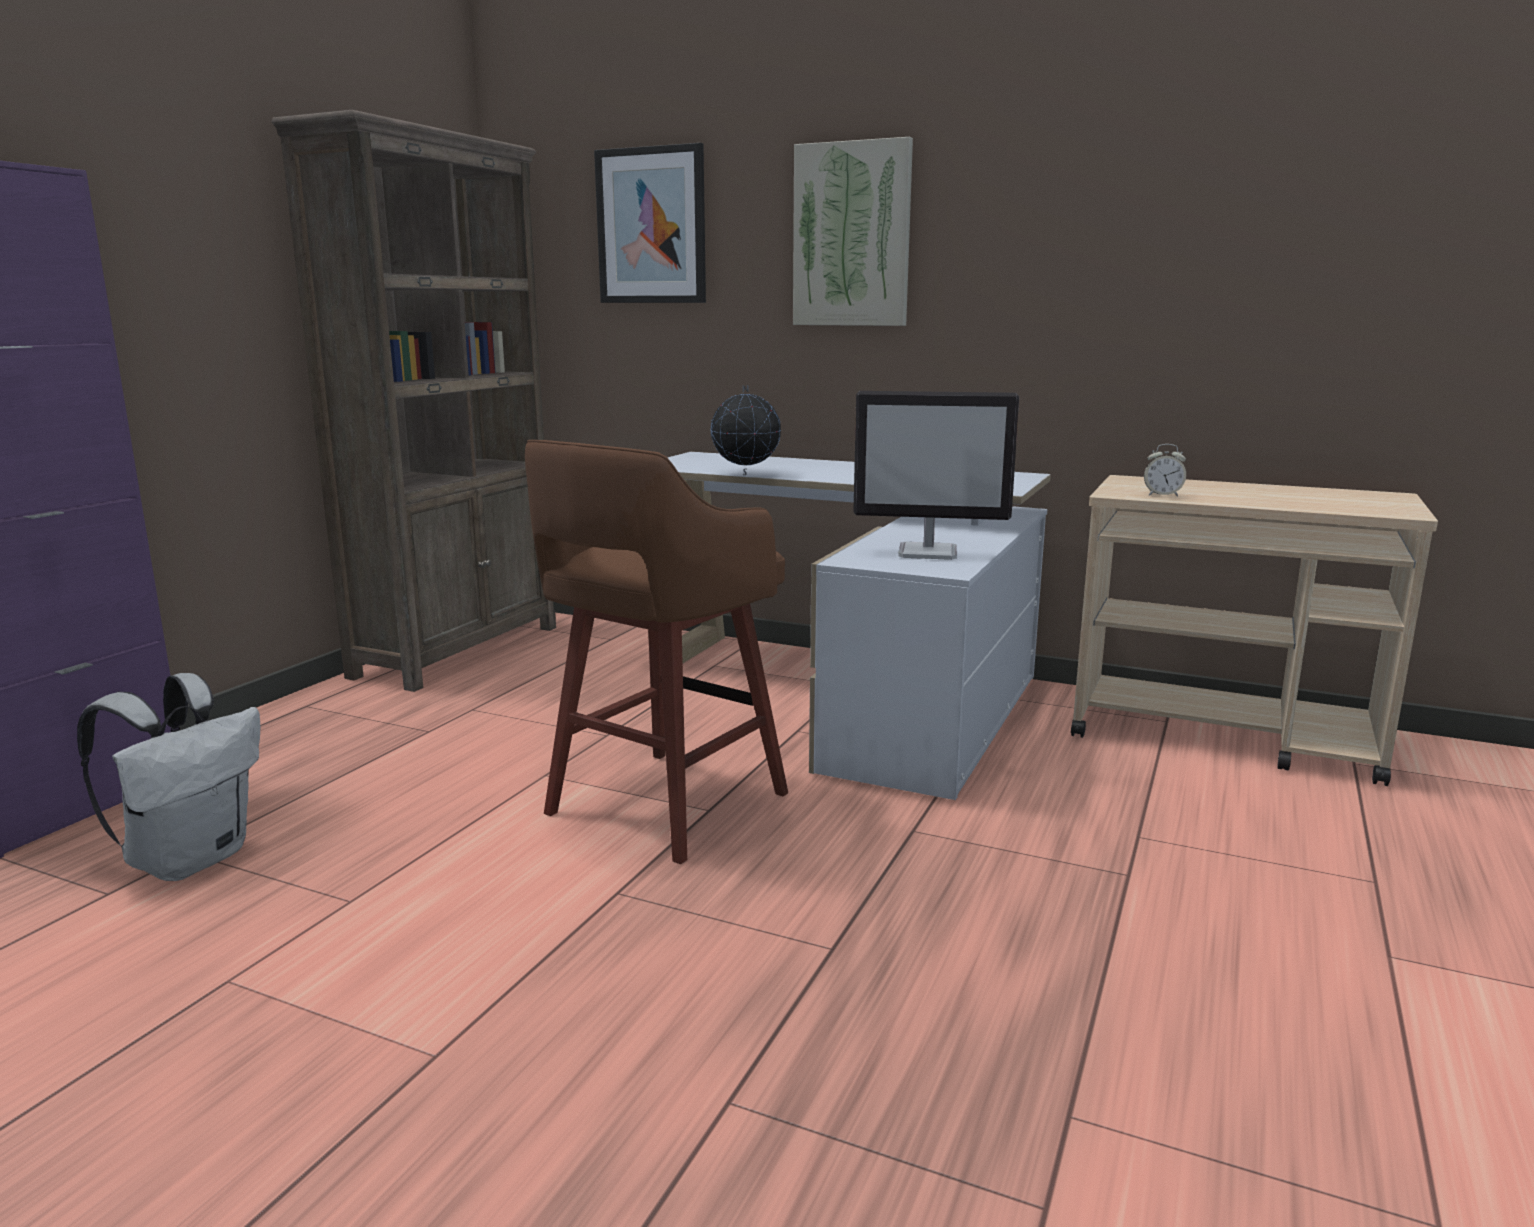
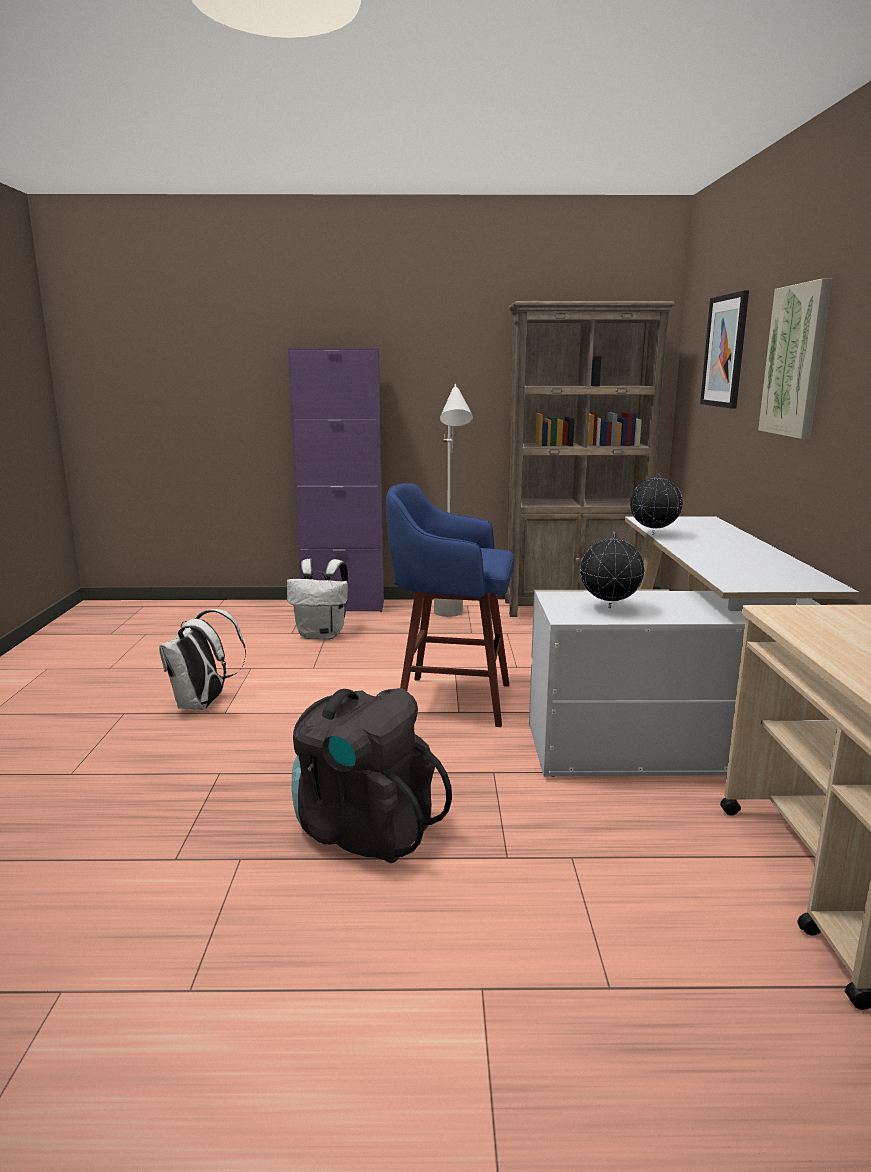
camera: 65 degrees right, 0 degrees up
brown stool [525,440,788,864] -> blue stool [386,483,514,727]
monitor [853,391,1019,560] -> globe [580,531,644,608]
alarm clock [1144,444,1186,497] -> none
none -> white backpack [159,609,246,710]
none -> black backpack [292,688,452,863]
none -> grey floor lamp [434,384,473,617]

